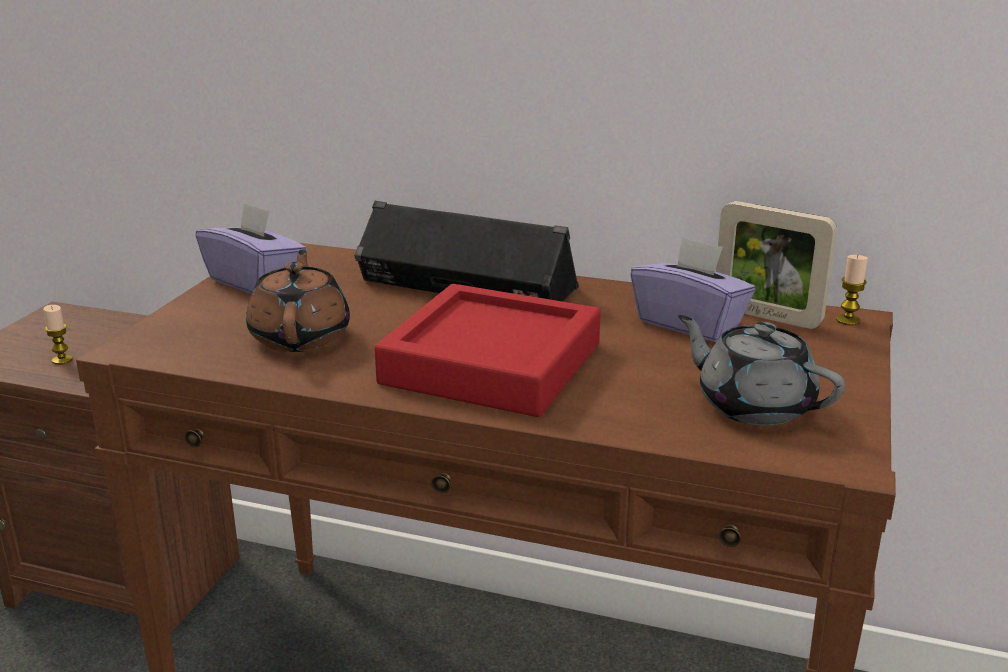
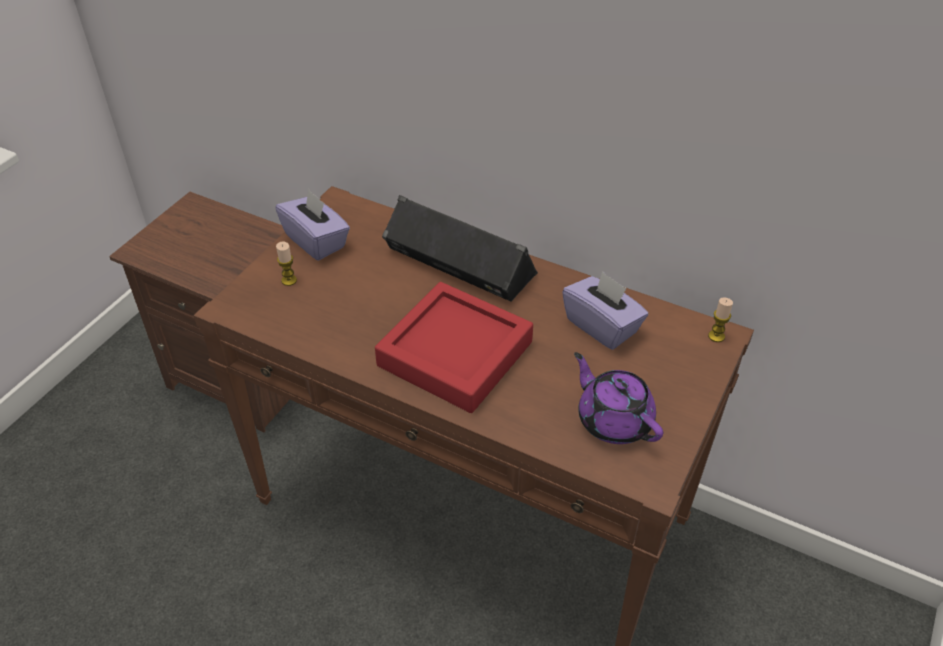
camera: 10 degrees right, 20 degrees up
candle [43,305,73,365] -> candle moved to [276,242,297,286]
brown teapot [246,249,350,352] -> none
grey teapot [678,315,845,426] -> purple teapot [574,352,663,444]
picture frame [716,201,837,329] -> none

